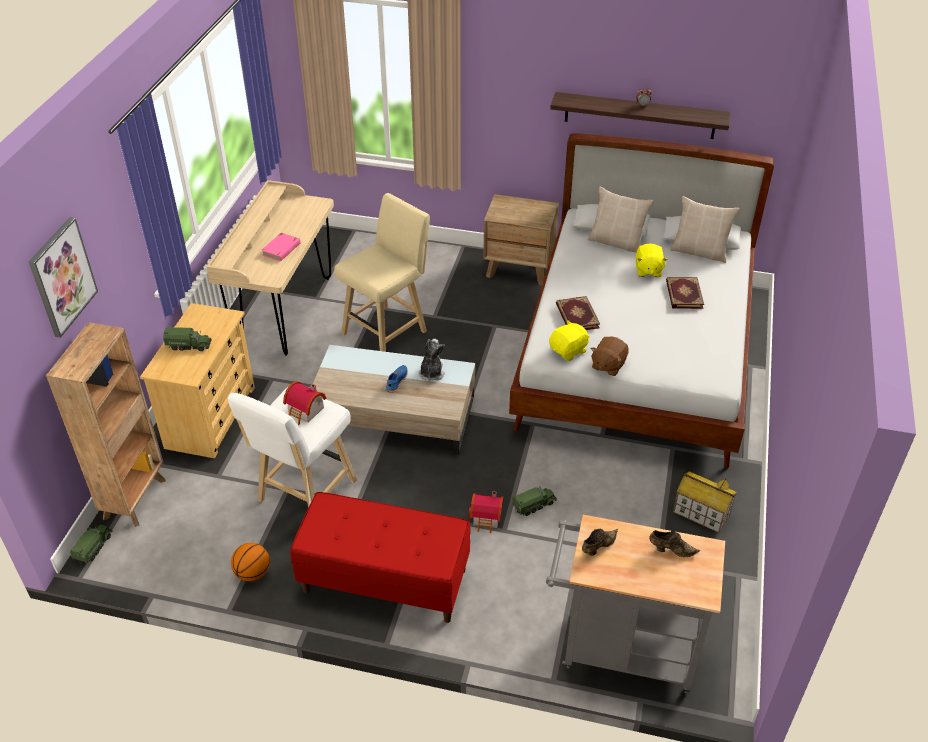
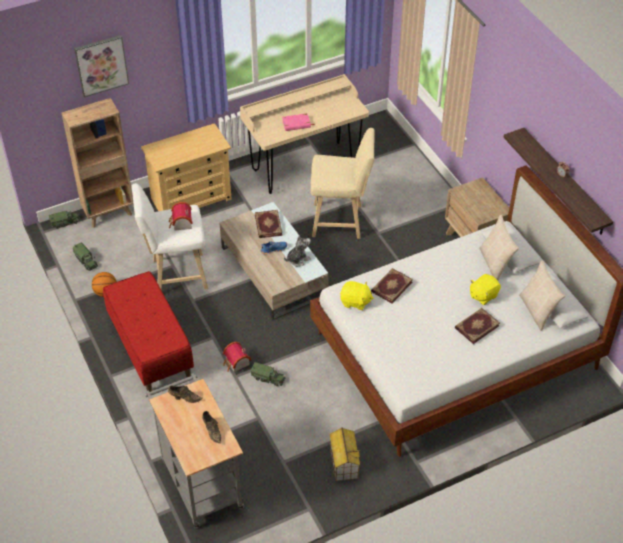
camera: 50 degrees right, 5 degrees up
toy truck [163,327,212,351] -> toy truck moved to [73,242,98,271]
brown plush toy [591,337,628,376] -> none
none -> book [255,210,282,238]

